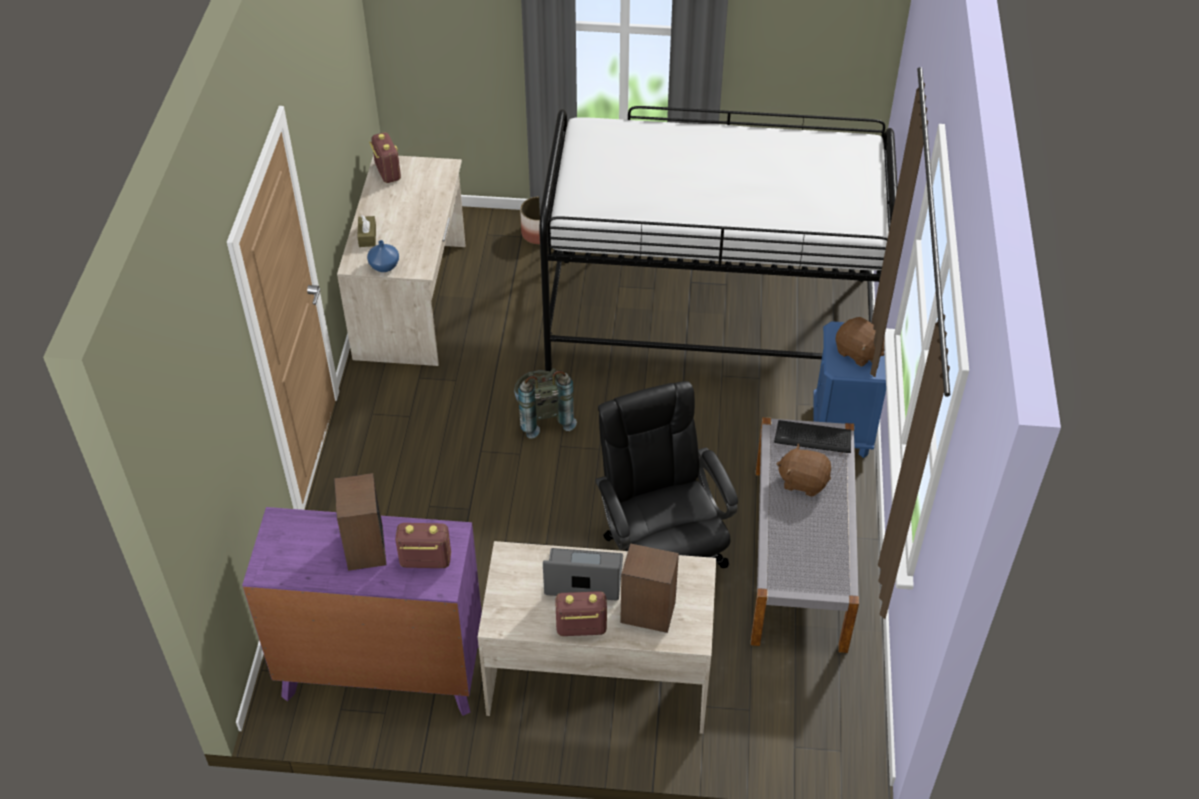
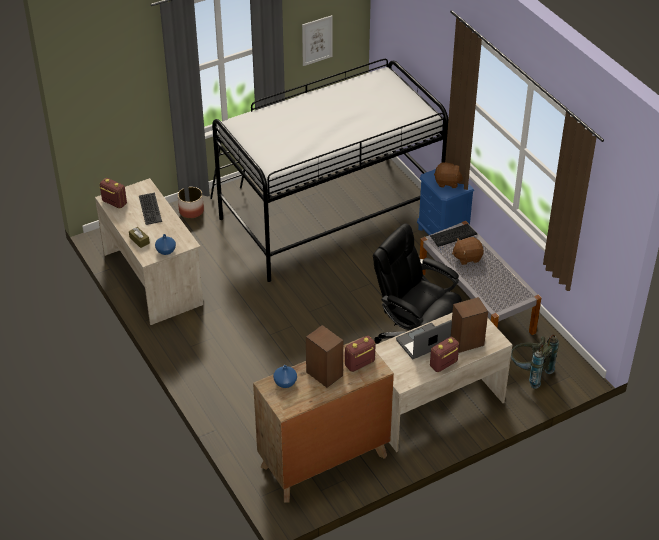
camera: 35 degrees left, 5 degrees down
purple dresser [242,507,482,716] -> brown dresser [253,337,394,503]
grey backpack [514,368,577,439] -> grey backpack moved to [511,334,559,389]
none -> keyboard [139,193,162,225]
none -> blue vase [273,365,297,388]
none -> picture [302,15,333,66]

